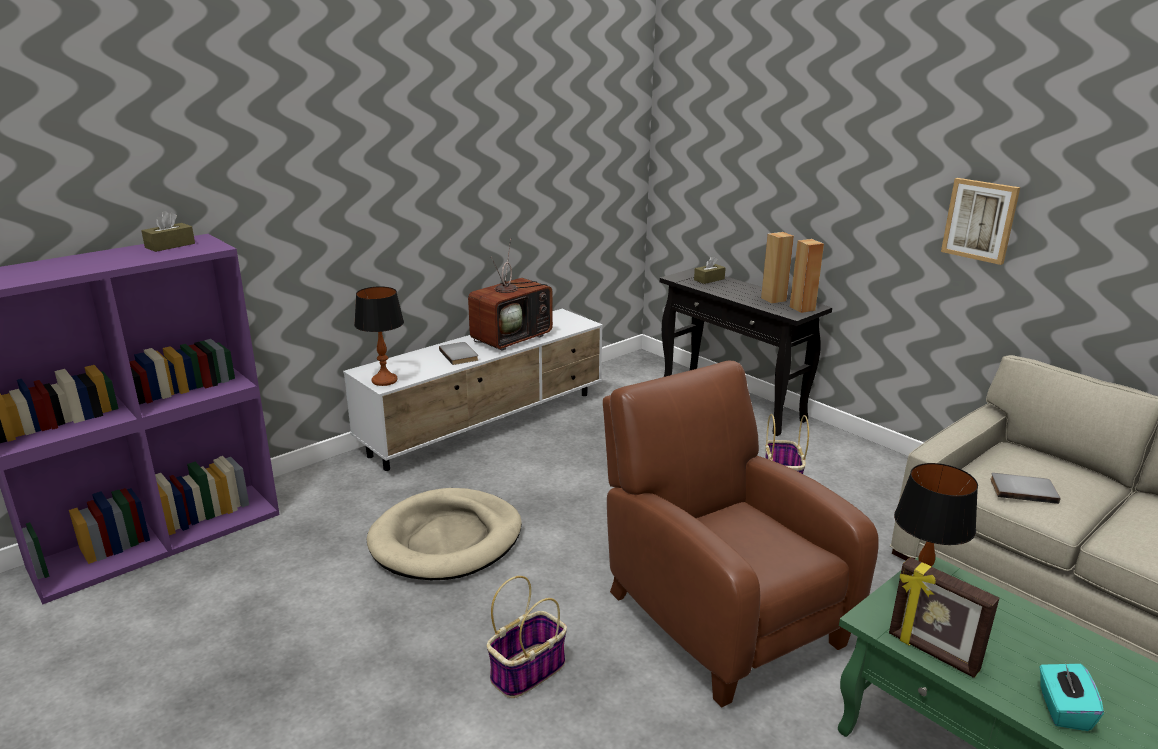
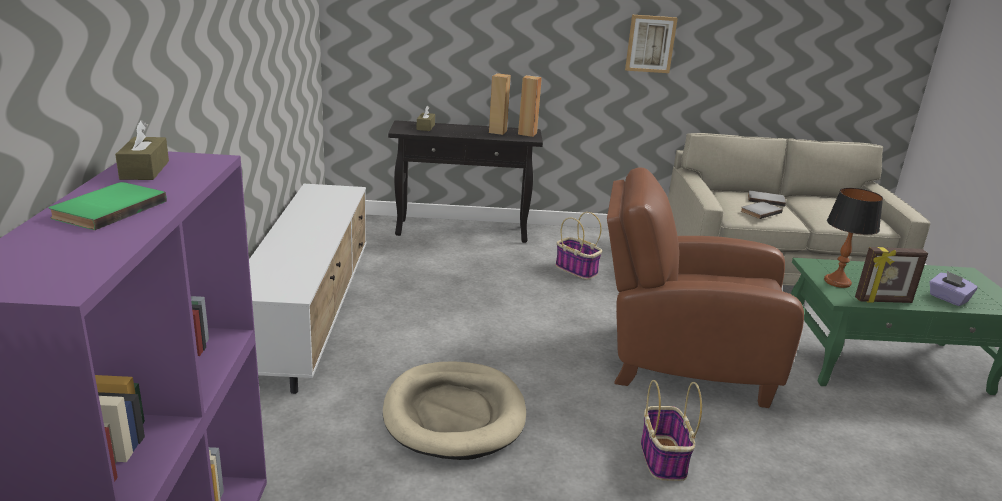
camera: 50 degrees left, 0 degrees up
table lamp [354,286,404,386] -> none
grey book [439,342,478,365] -> grey book moved to [748,191,786,206]
television [468,238,553,351] -> none
turquoise tissue box [1040,662,1104,731] -> purple tissue box [929,271,978,306]
none -> green book [49,182,167,230]

